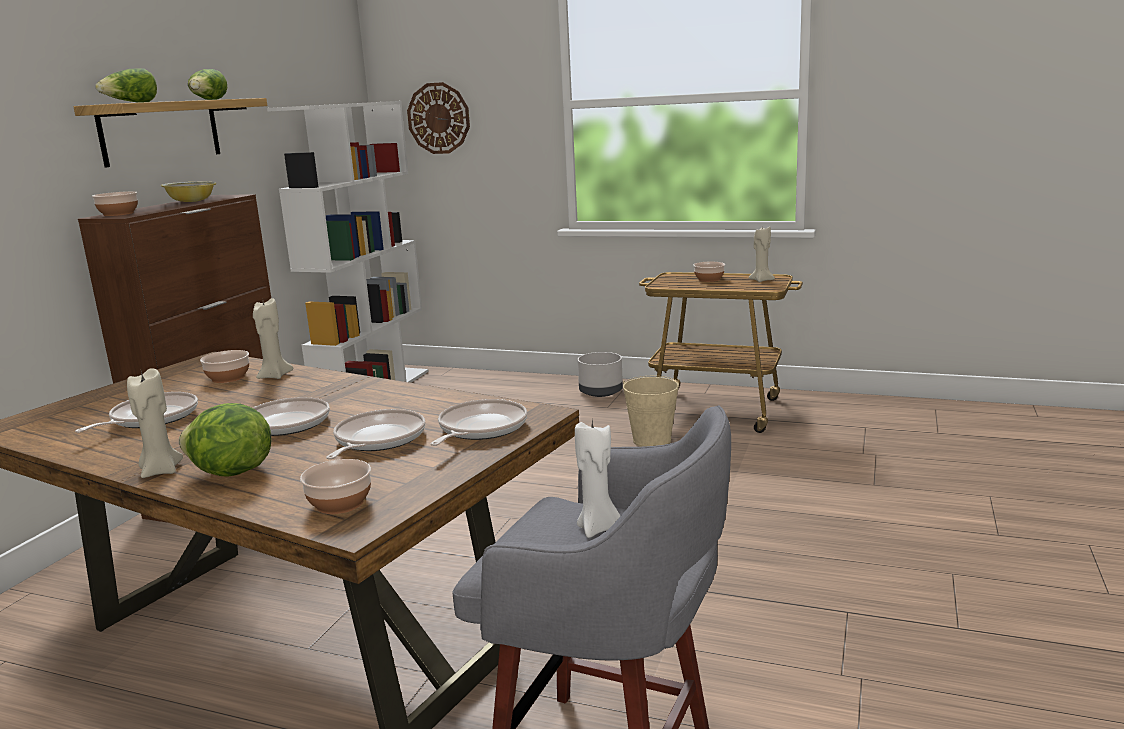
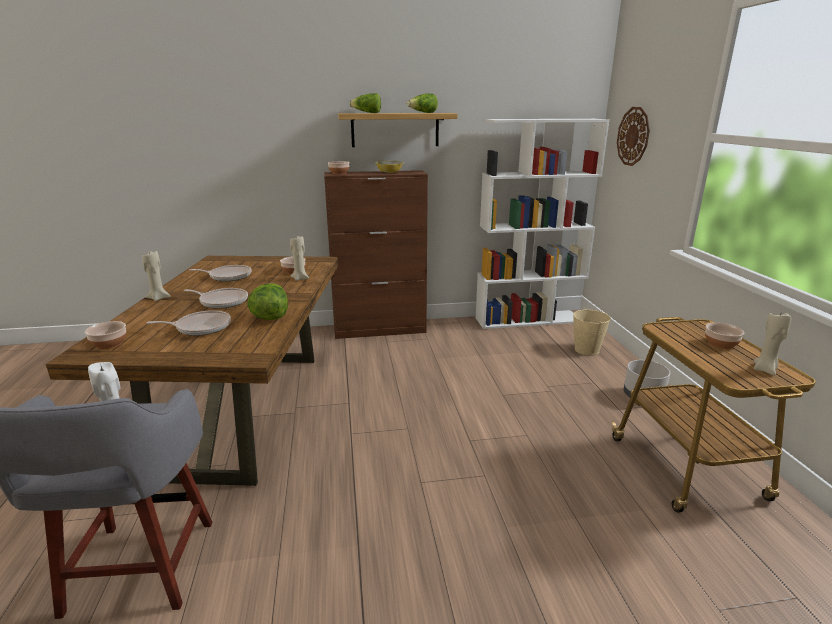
camera: 60 degrees right, 5 degrees up
lettuce [179,403,272,477] -> lettuce moved to [247,283,288,320]
frying pan [431,399,527,446] -> none
beige bucket [623,376,679,447] -> beige bucket moved to [573,308,611,356]

